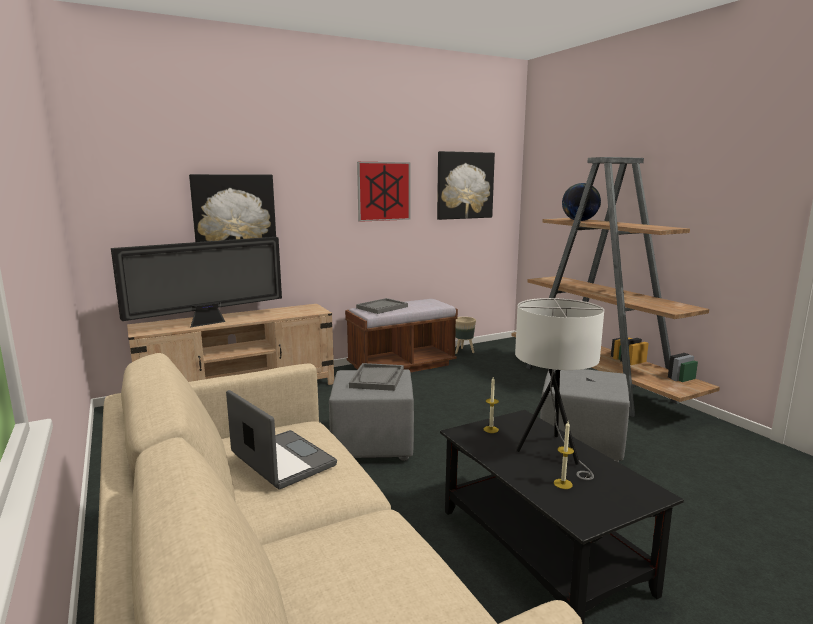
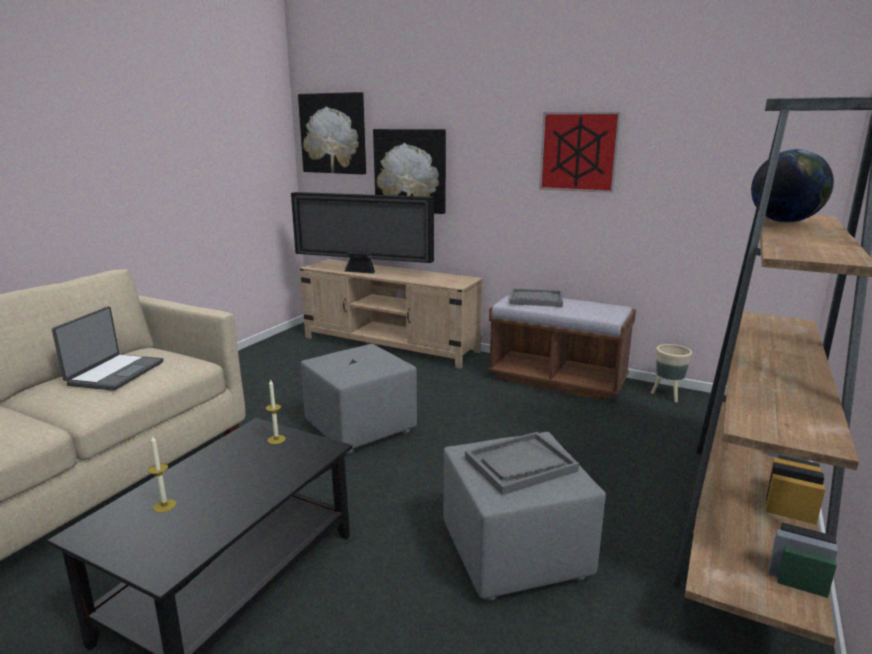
camera: 55 degrees right, 5 degrees up
grey tray [349,363,404,391] -> grey tray moved to [465,432,579,495]
picture [437,151,495,220] -> picture moved to [298,92,366,175]
white table lamp [515,298,604,480] -> none

